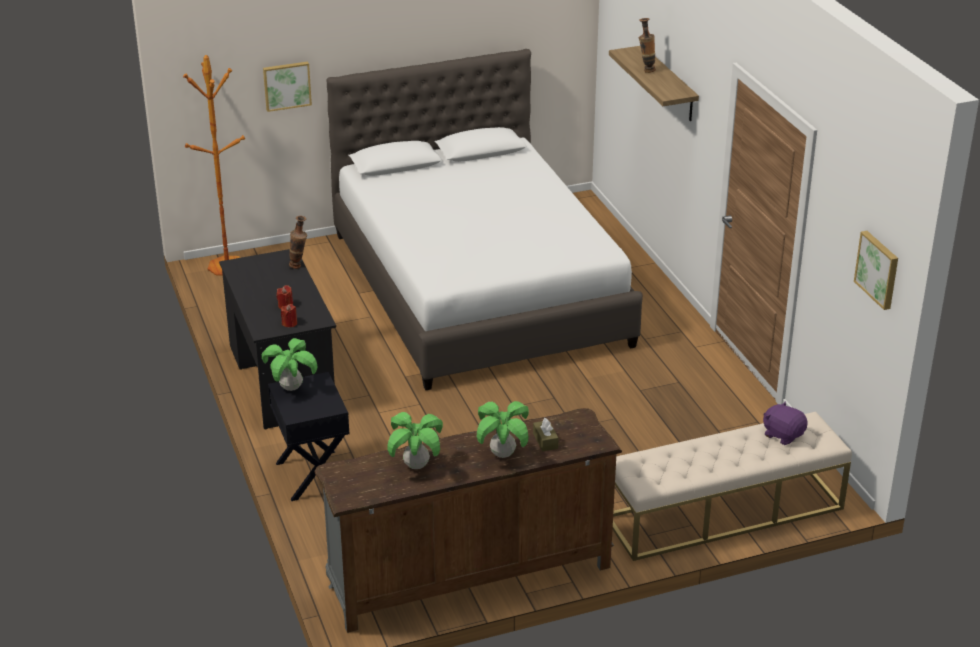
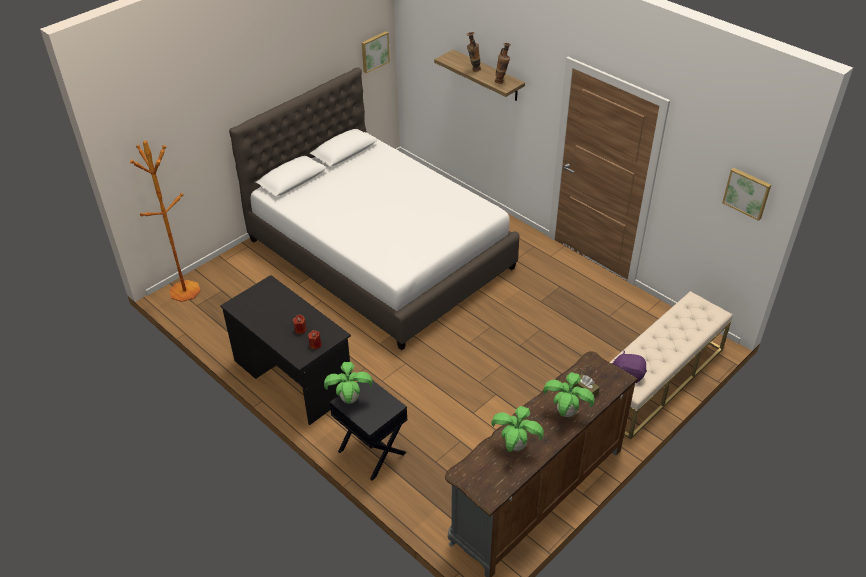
camera: 25 degrees left, 10 degrees up
picture [263,62,312,112] -> picture moved to [362,31,390,73]
vase [289,216,307,269] -> vase moved to [495,43,511,84]
purple plush toy [763,401,808,445] -> purple plush toy moved to [612,351,647,383]

